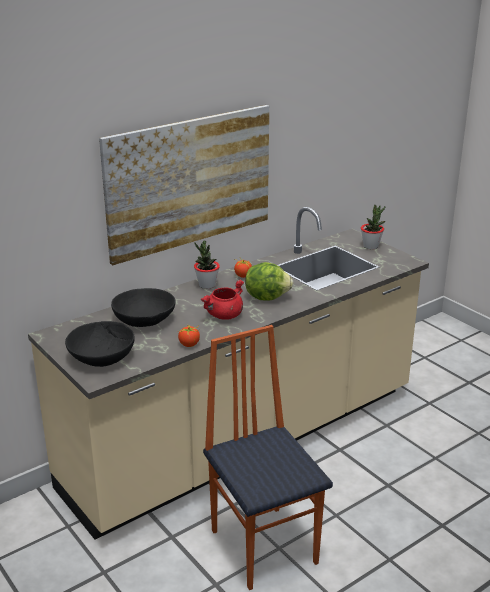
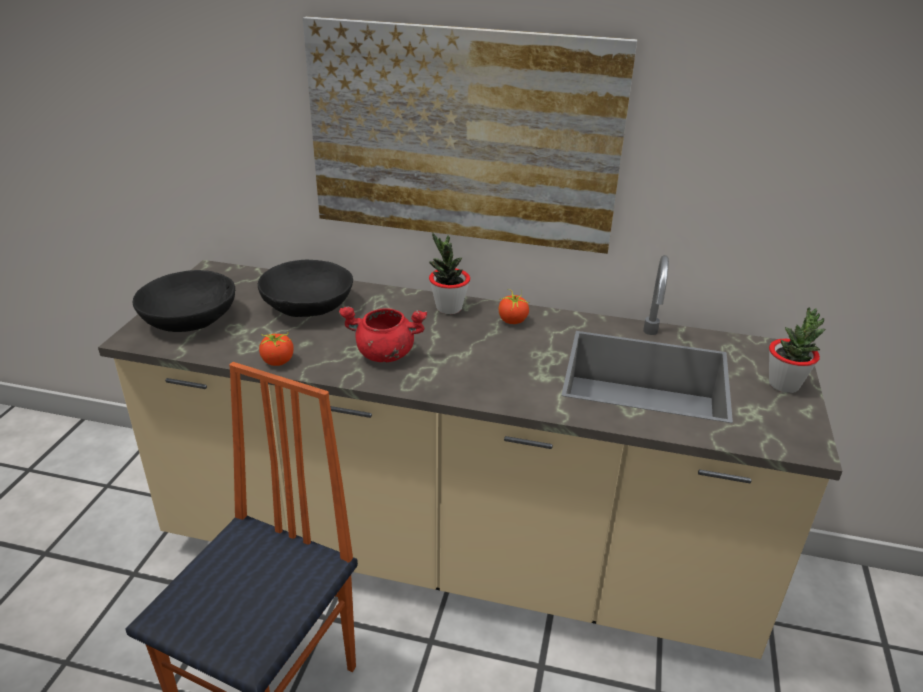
camera: 50 degrees right, 5 degrees up
lettuce [245,262,293,301] -> none

